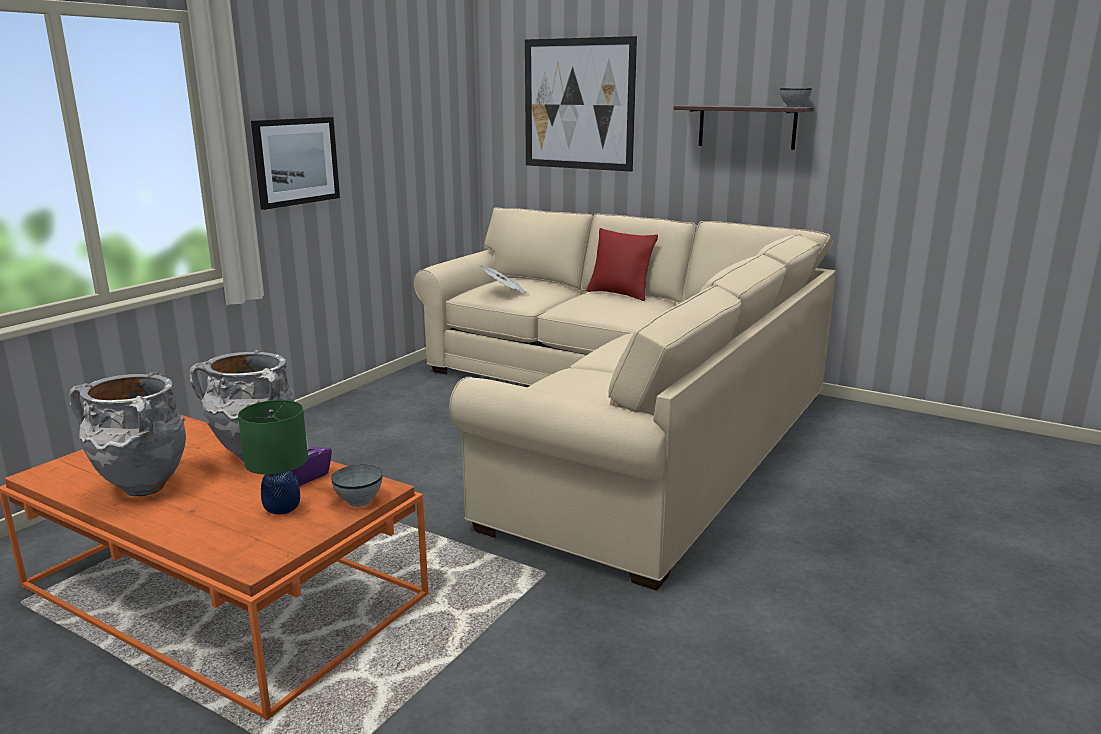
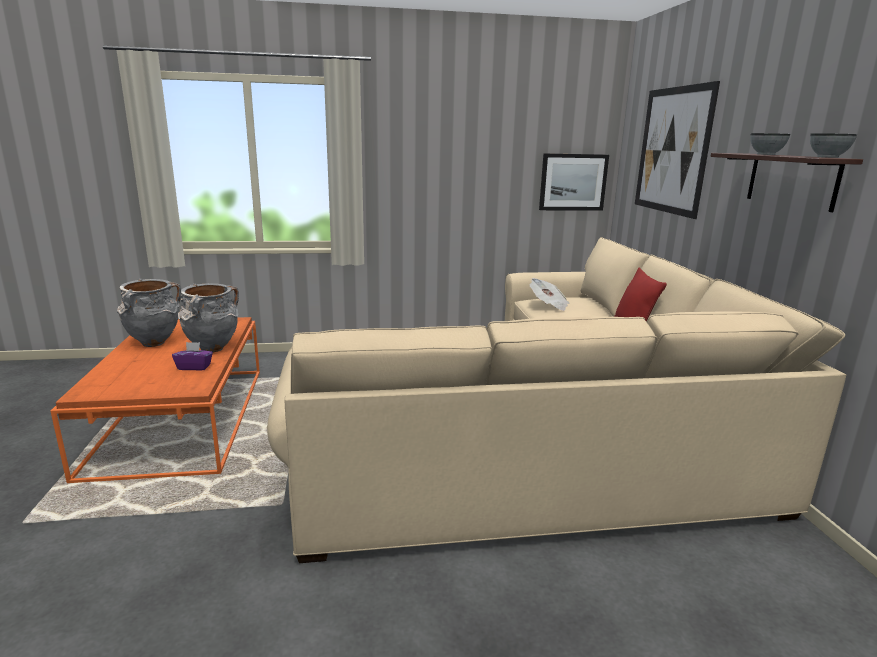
camera: 50 degrees right, 0 degrees up
green table lamp [238,400,308,515] -> none
picture [251,117,340,210] -> picture moved to [539,153,609,211]
grey bowl [331,465,383,507] -> grey bowl moved to [750,133,790,155]

